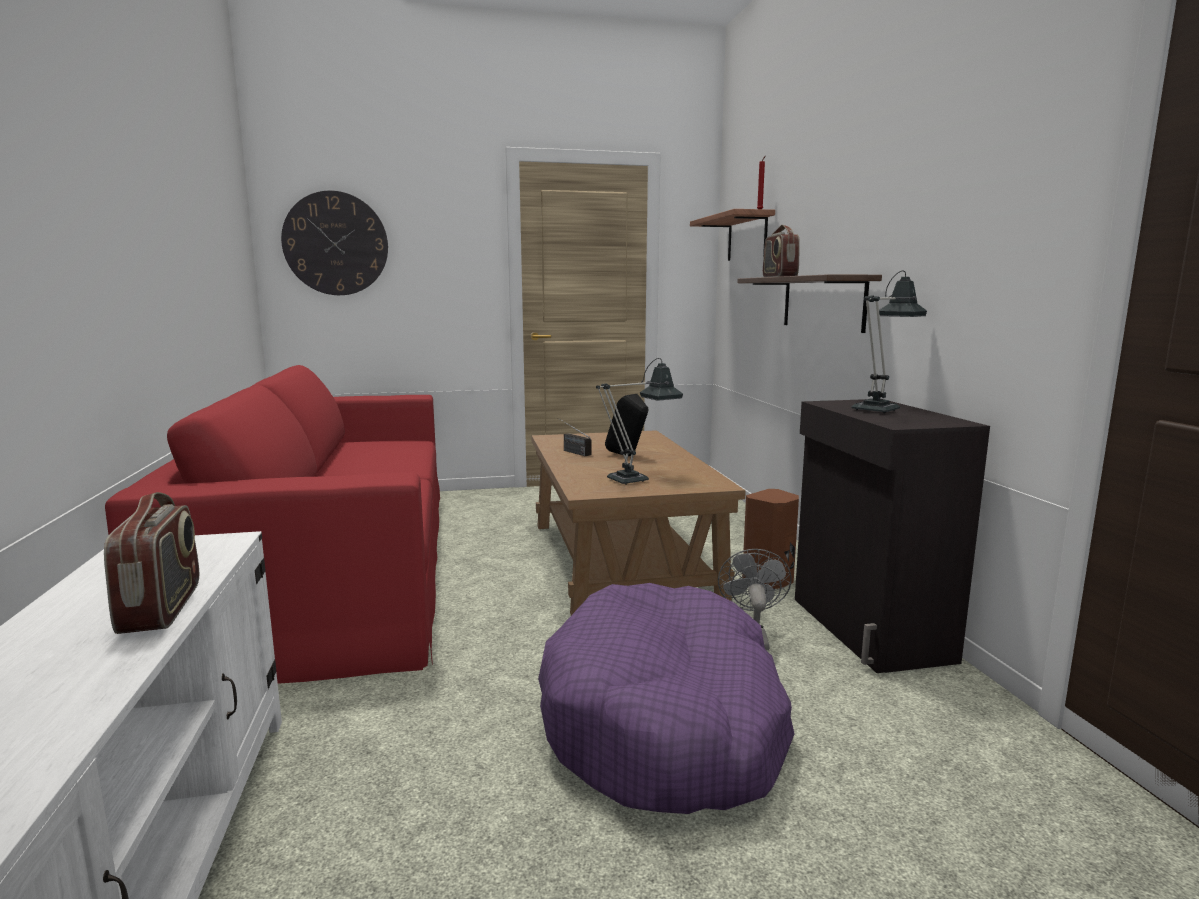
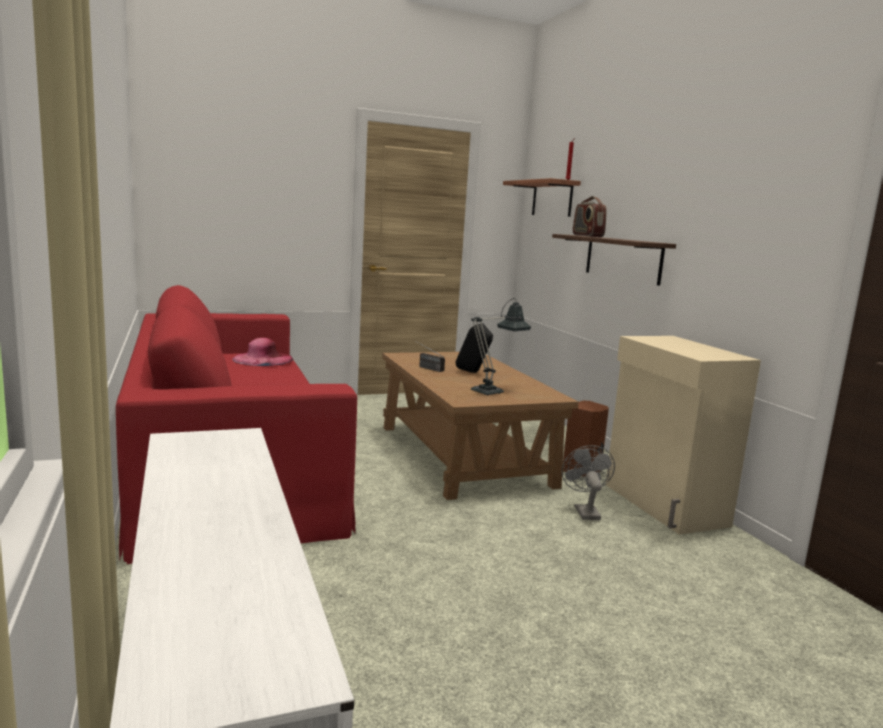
camera: 10 degrees left, 0 degrees up
radio [104,492,199,634] -> none
wall clock [281,191,388,295] -> none
purple dog bed [538,583,795,814] -> none
black cabinet [795,399,990,673] -> beige cabinet [605,336,761,534]
table lamp [851,271,927,414] -> none
none -> pink hat [232,338,293,366]

